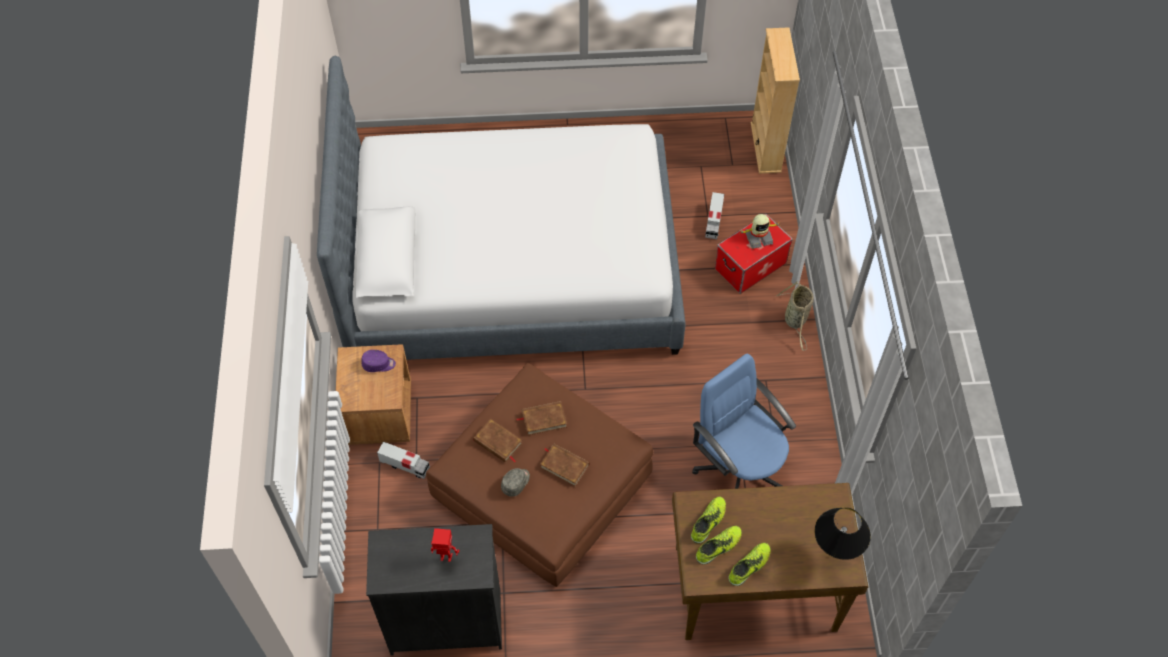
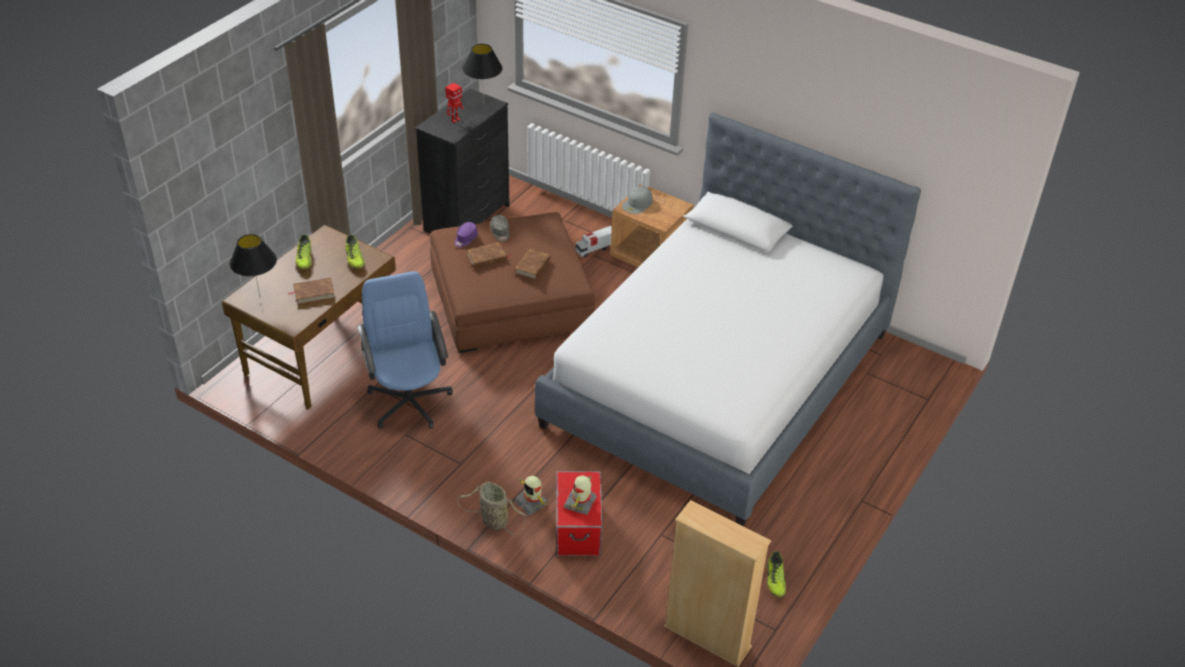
camera: 125 degrees right, 15 degrees down
purple cap [361,350,396,372] -> purple cap moved to [455,222,478,247]
brown book [473,418,523,463] -> brown book moved to [288,277,335,305]
blue office chair [692,354,796,489] -> blue office chair turned 105 degrees counterclockwise [357,271,453,429]
shoe [696,526,742,565] -> shoe moved to [767,551,786,597]
toy truck [705,192,724,239] -> none
none -> black table lamp [462,44,503,104]
none -> toy robot [514,476,548,515]
none -> grey cap [622,186,653,214]

